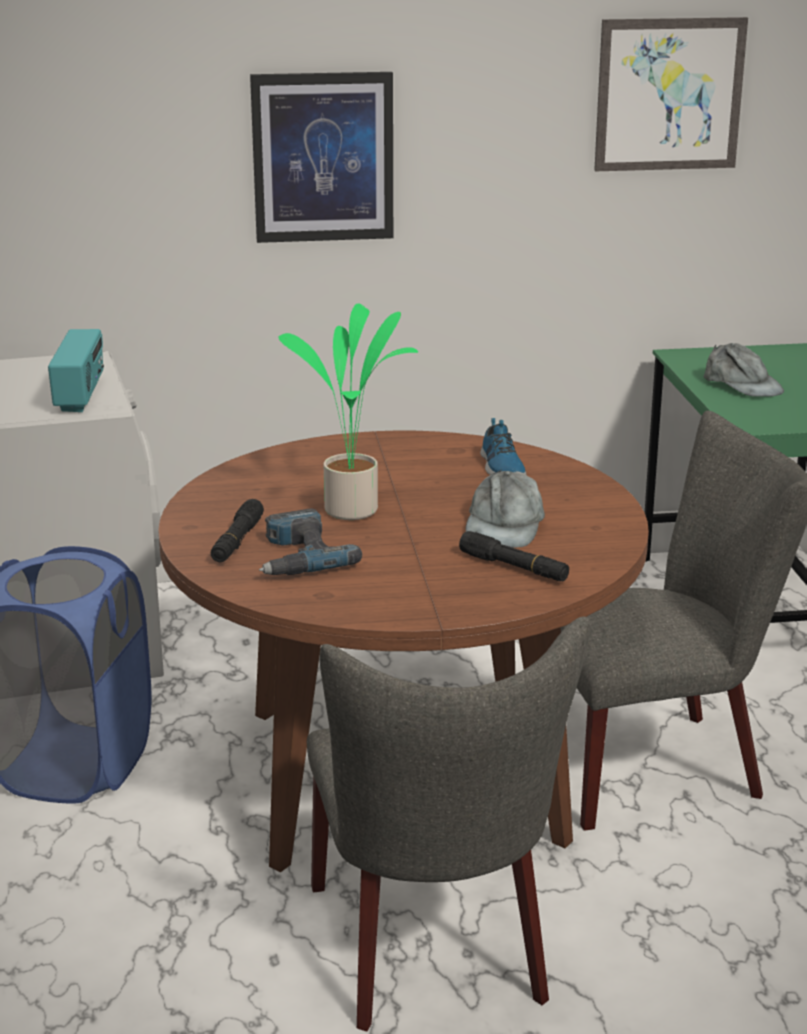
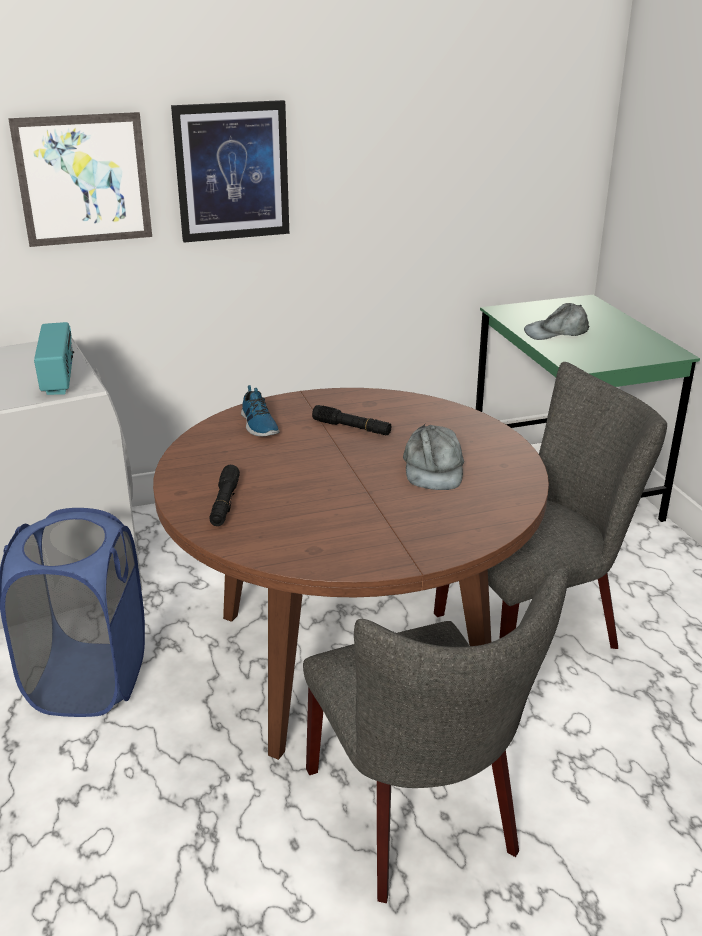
camera: 10 degrees left, 5 degrees up
power drill [259,509,362,575] -> none
potted plant [278,303,418,520] -> none
black flashlight [459,531,569,582] -> black flashlight moved to [312,405,391,435]
shoe [480,418,527,475] -> shoe moved to [241,385,280,437]
picture [594,17,748,171] -> picture moved to [8,112,152,247]
grey cap [704,343,784,397] -> grey cap turned 120 degrees clockwise [524,303,589,340]

